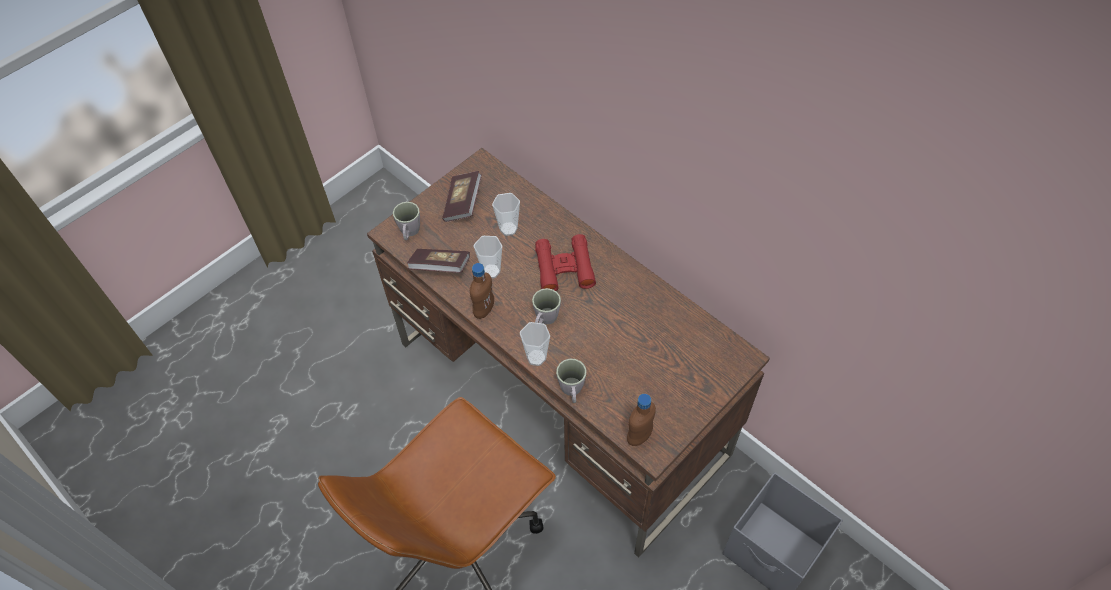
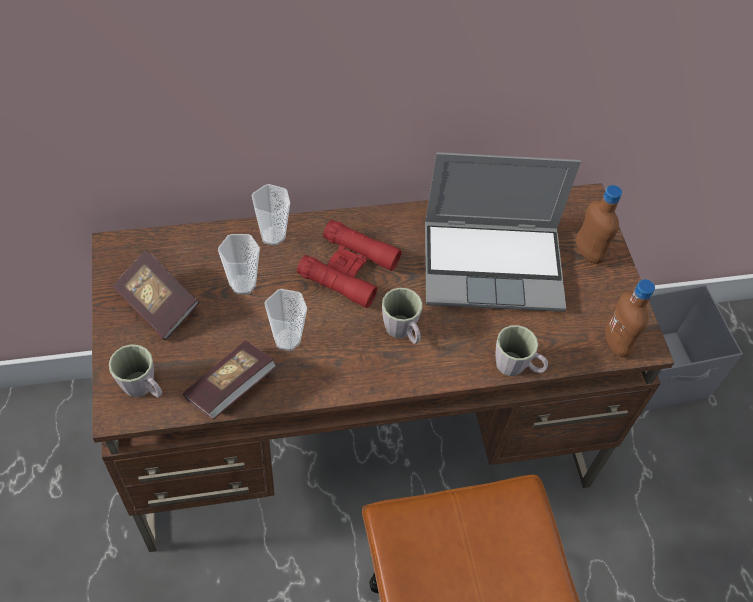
camera: 60 degrees left, 0 degrees up
brown bottle [470,263,494,319] -> brown bottle moved to [576,185,622,264]
cup [520,322,550,366] -> cup moved to [252,184,290,246]
none -> laptop [425,152,581,312]

